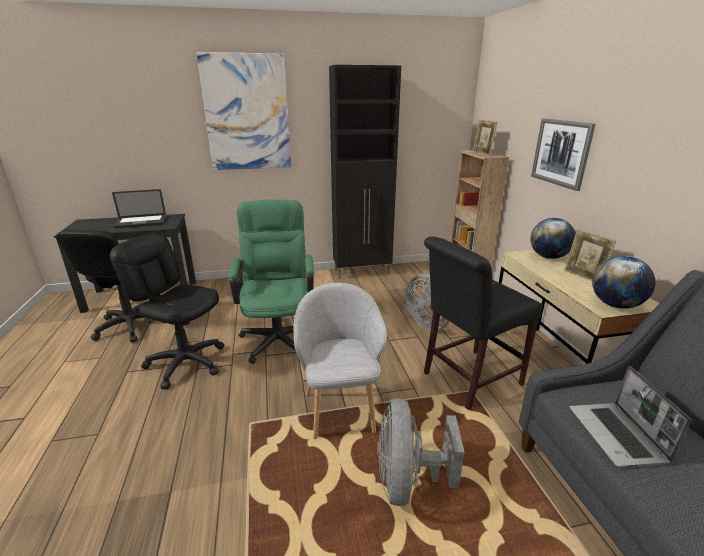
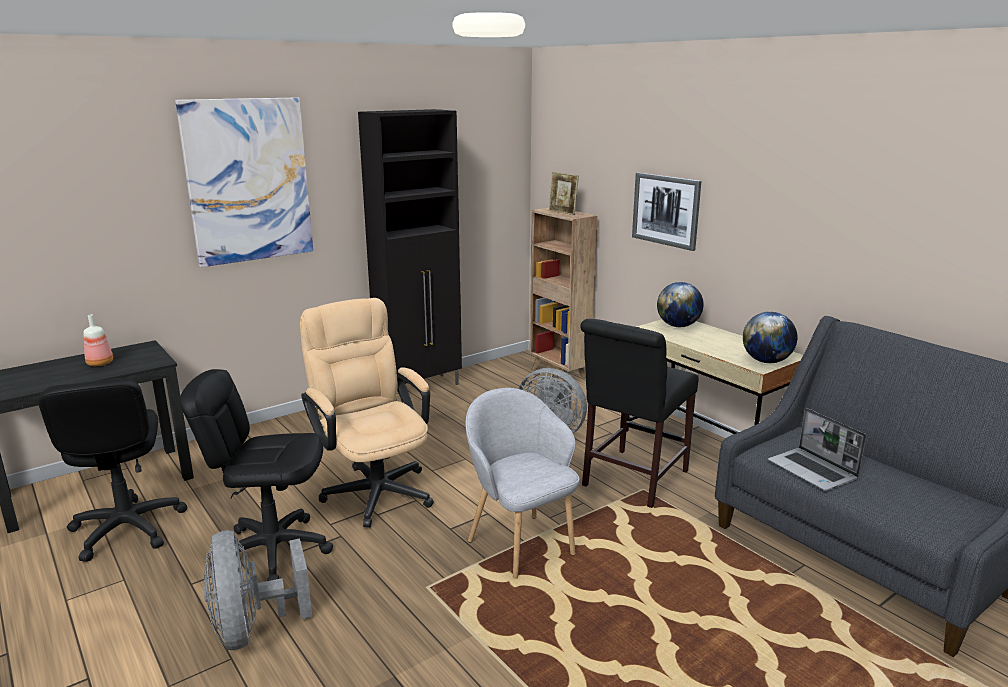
camera: 25 degrees left, 5 degrees down
laptop [112,189,166,228] -> bottle [83,314,113,366]
green office chair [229,199,314,364] -> beige office chair [300,298,434,528]
grey fan [377,398,465,506] -> grey fan moved to [203,530,312,650]
picture frame [564,229,616,281] -> none

